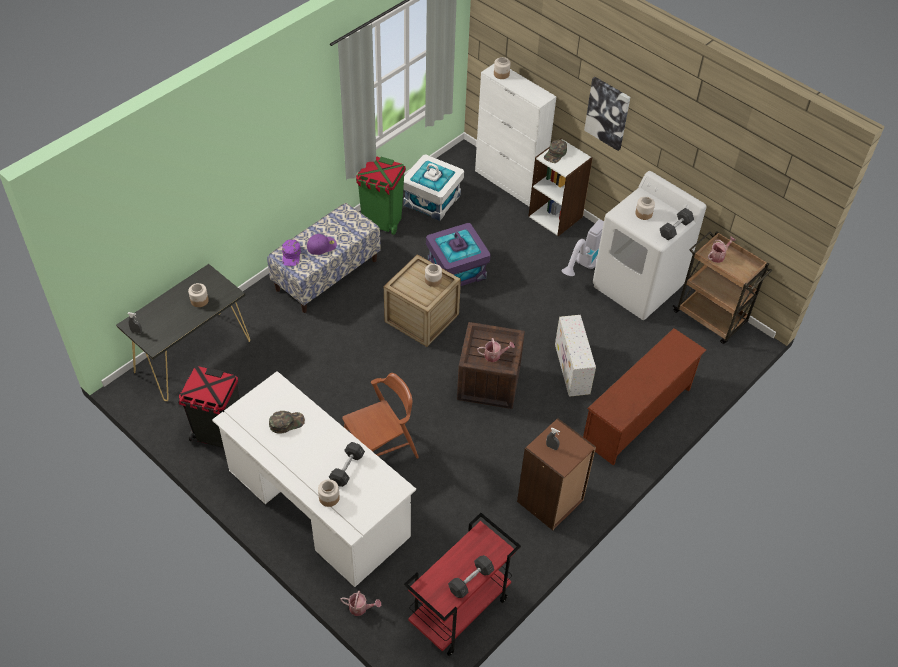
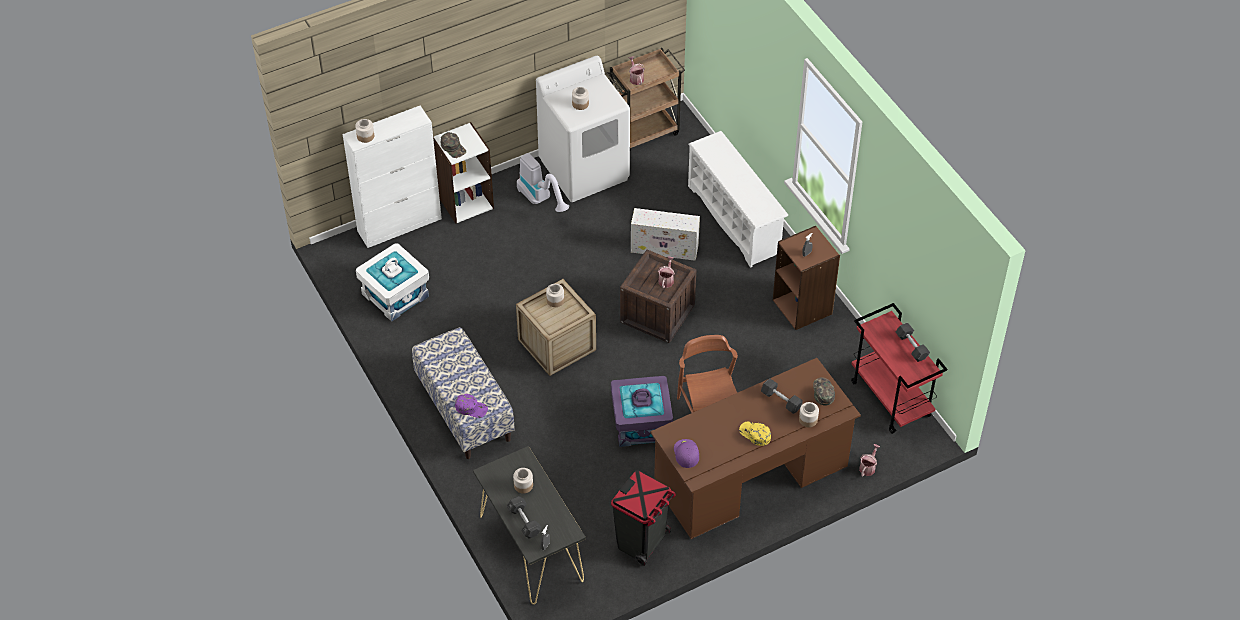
camera: 70 degrees left, 0 degrees up
white desk [212,371,416,587] -> brown desk [650,358,861,539]
green cap [269,411,305,434] -> green cap moved to [813,377,835,406]
purple cap [307,234,337,255] -> purple cap moved to [674,439,699,468]
green trash can [356,156,406,235] -> none
purple storage box [426,223,491,286] -> purple storage box moved to [611,376,673,447]
brown shoe rack [583,328,706,465] -> white shoe rack [688,131,788,268]
picture [584,77,630,151] -> none
grey dumbbell [660,208,694,241] -> grey dumbbell moved to [507,496,542,539]
none -> yellow cap [739,421,771,446]

